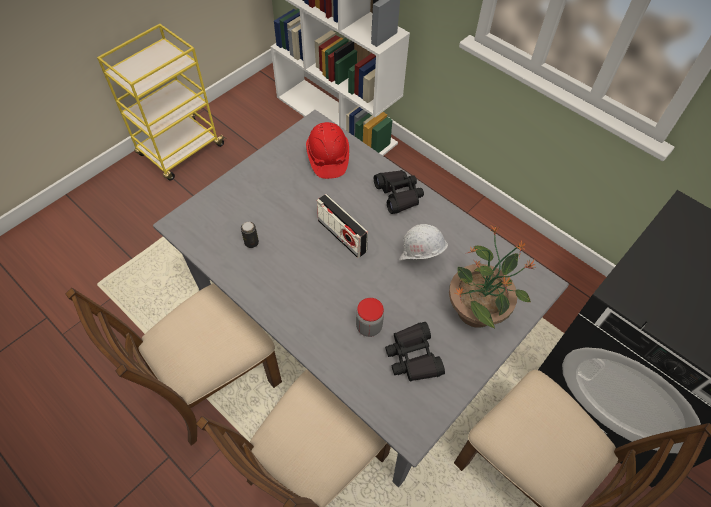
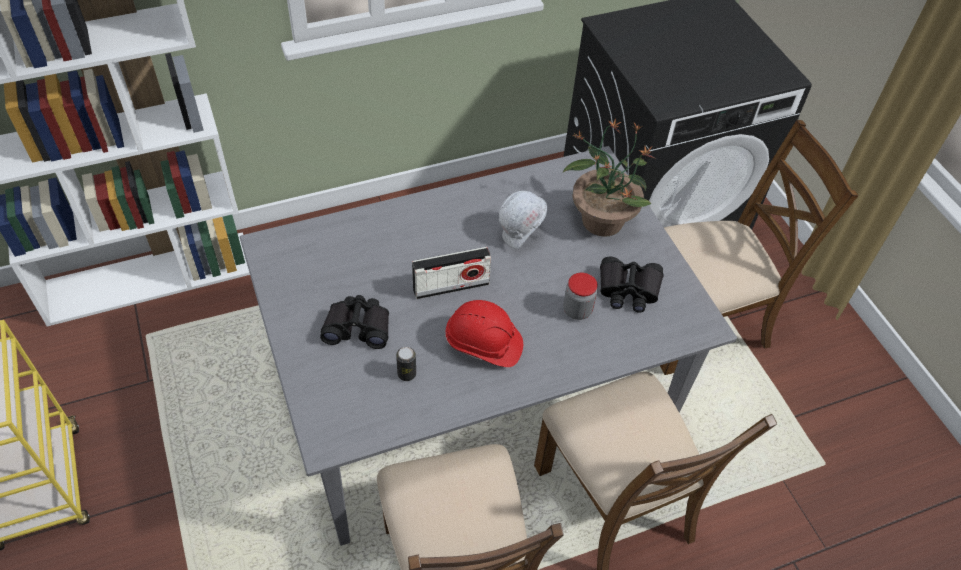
camera: 65 degrees left, 5 degrees down
red hard hat [306,122,349,179] -> red hard hat moved to [445,300,523,367]
black binoculars [374,170,424,214] -> black binoculars moved to [320,295,389,349]

